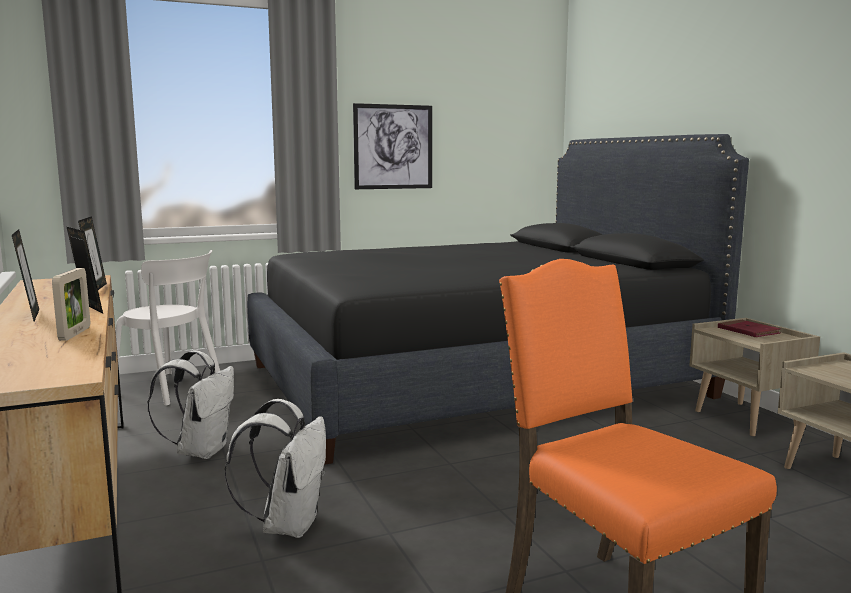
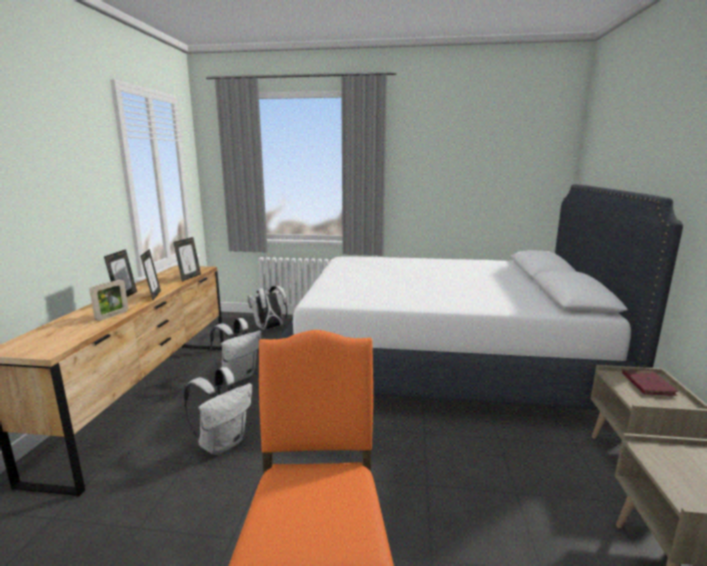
camera: 30 degrees right, 5 degrees up
white chair [116,250,220,405] -> white backpack [248,286,287,330]
black bed [247,134,749,465] -> white bed [279,184,683,410]
picture [353,103,432,189] -> none

